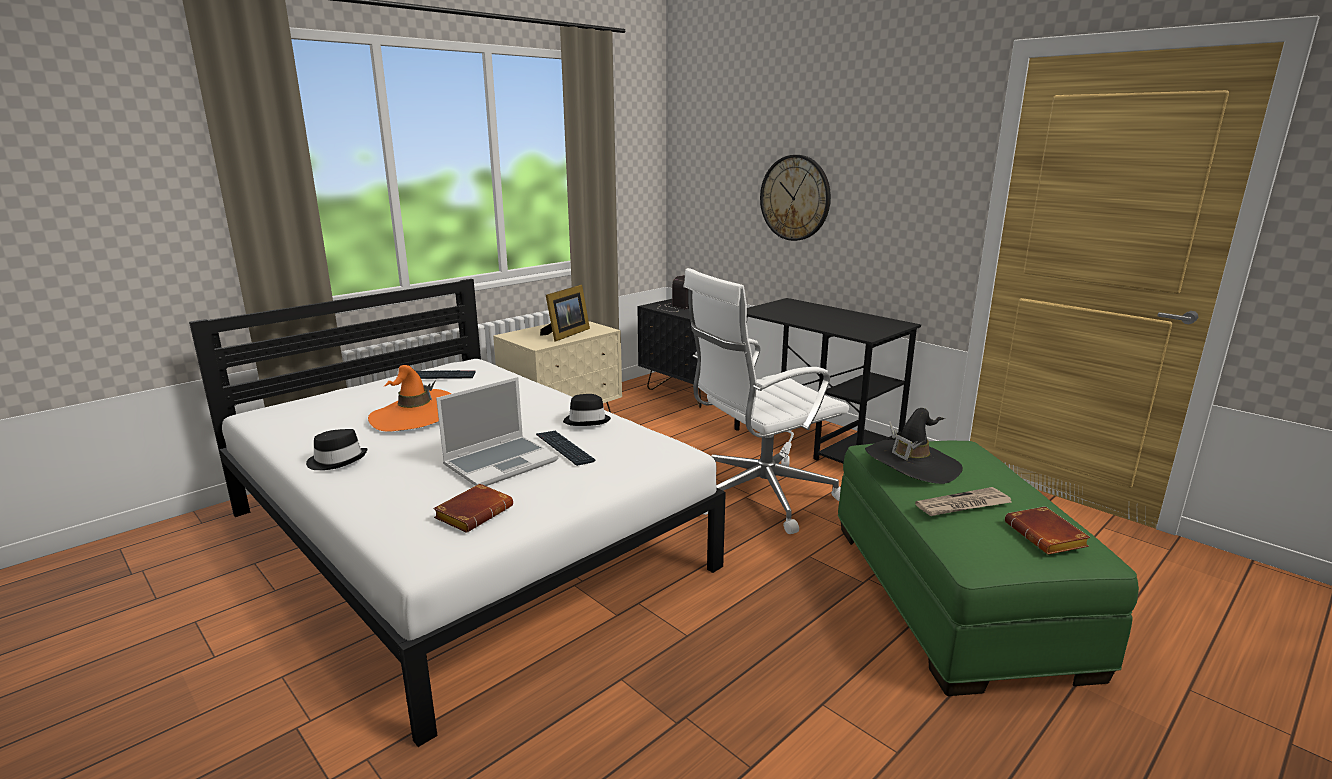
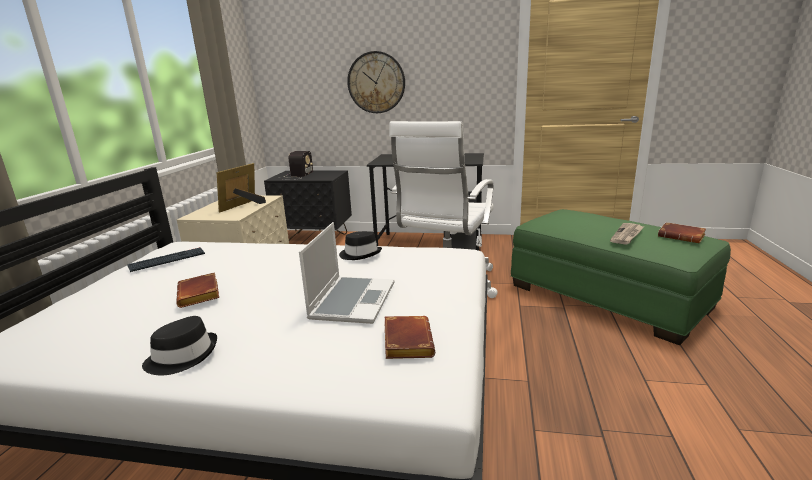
camera: 35 degrees left, 0 degrees up
orange hat [368,365,451,431] -> brown book [176,272,219,308]
keyboard [536,431,595,466] -> none
picture frame [540,285,590,342] -> picture frame turned 150 degrees counterclockwise [217,163,266,212]
black hat [865,408,963,484] -> none

